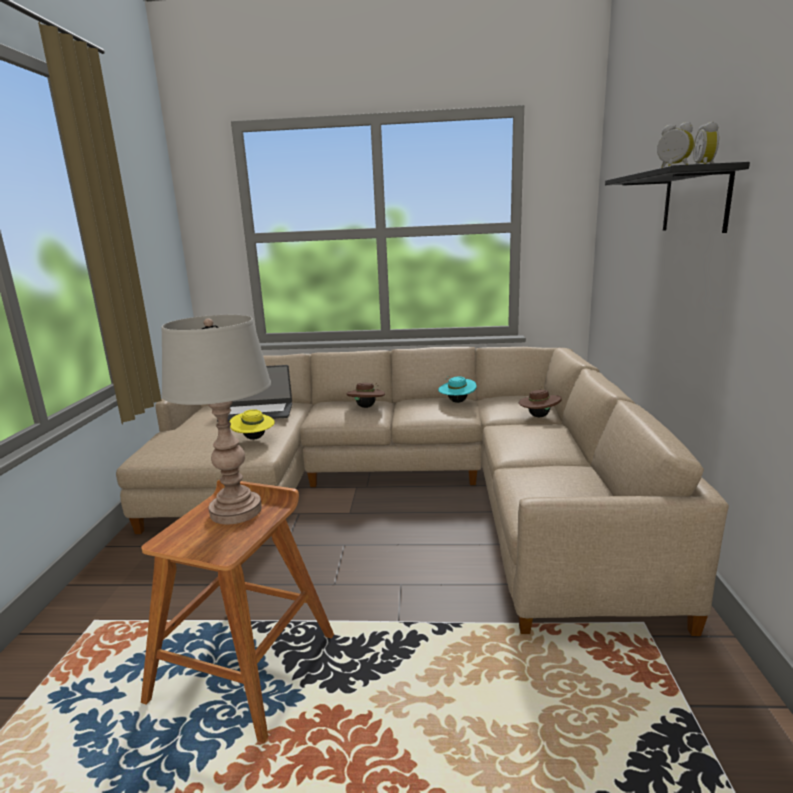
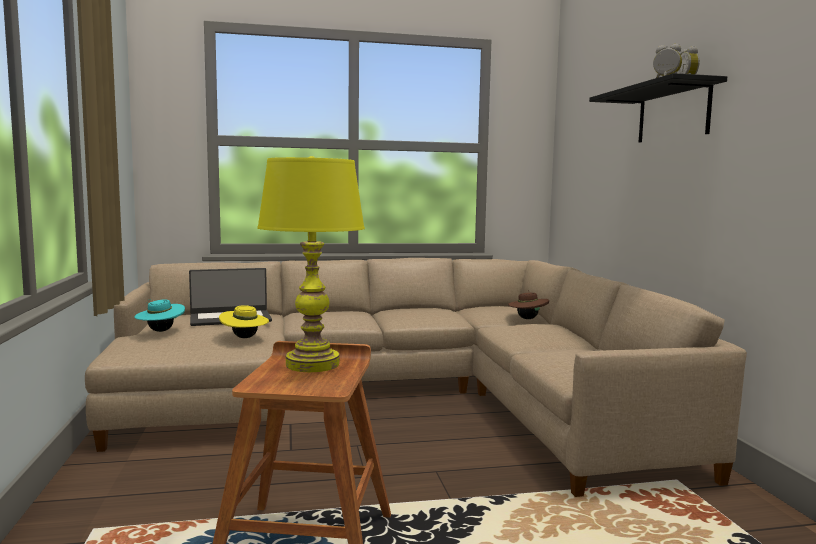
camera: 15 degrees left, 10 degrees down
grey table lamp [161,315,271,524] -> yellow table lamp [257,156,365,372]
brown hat [346,383,385,408] -> none
turquoise hat [438,376,477,403] -> turquoise hat moved to [134,299,185,332]

